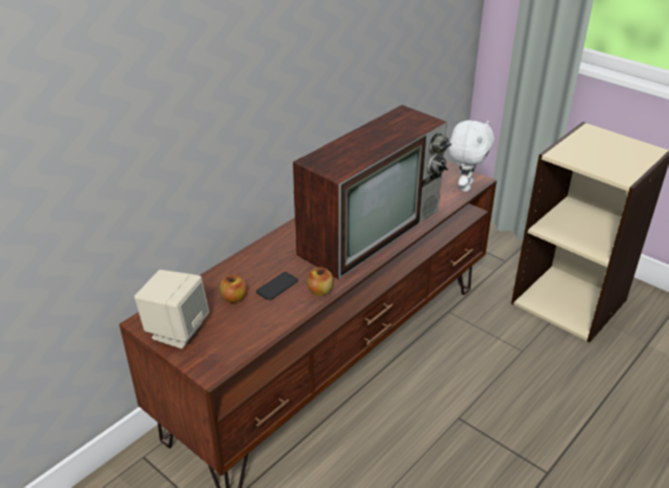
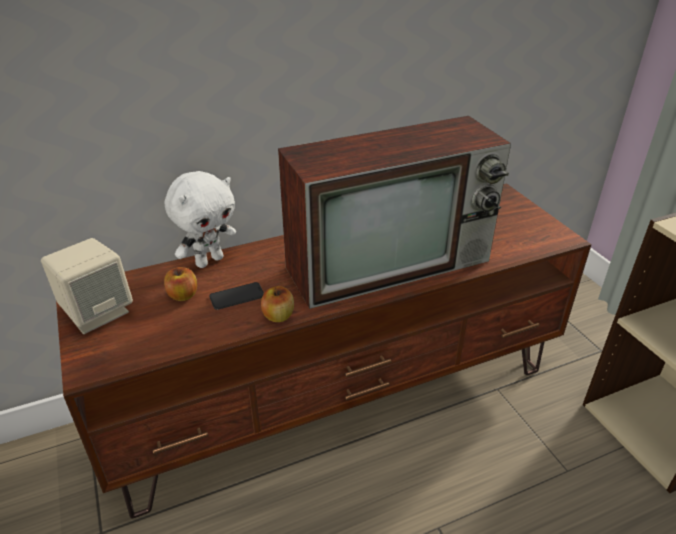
camera: 25 degrees right, 0 degrees up
white plush toy [448,120,494,192] -> white plush toy moved to [165,171,236,268]

